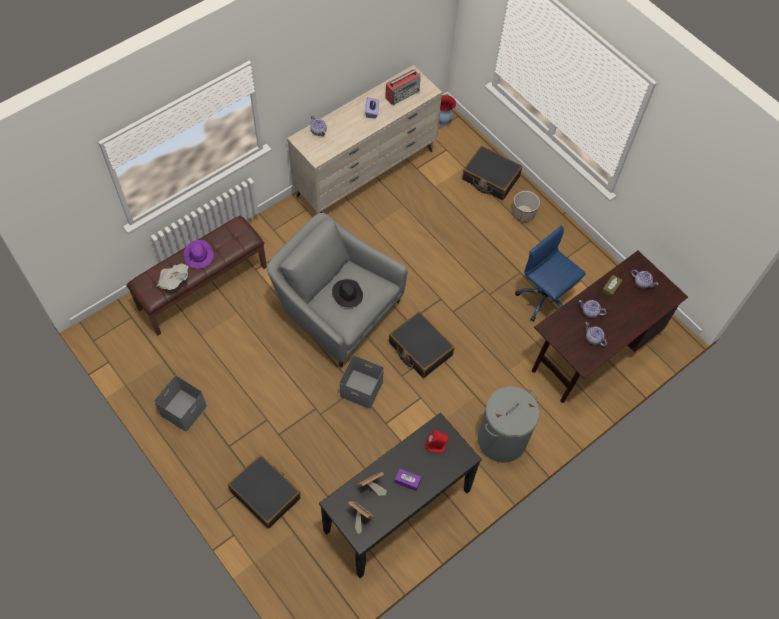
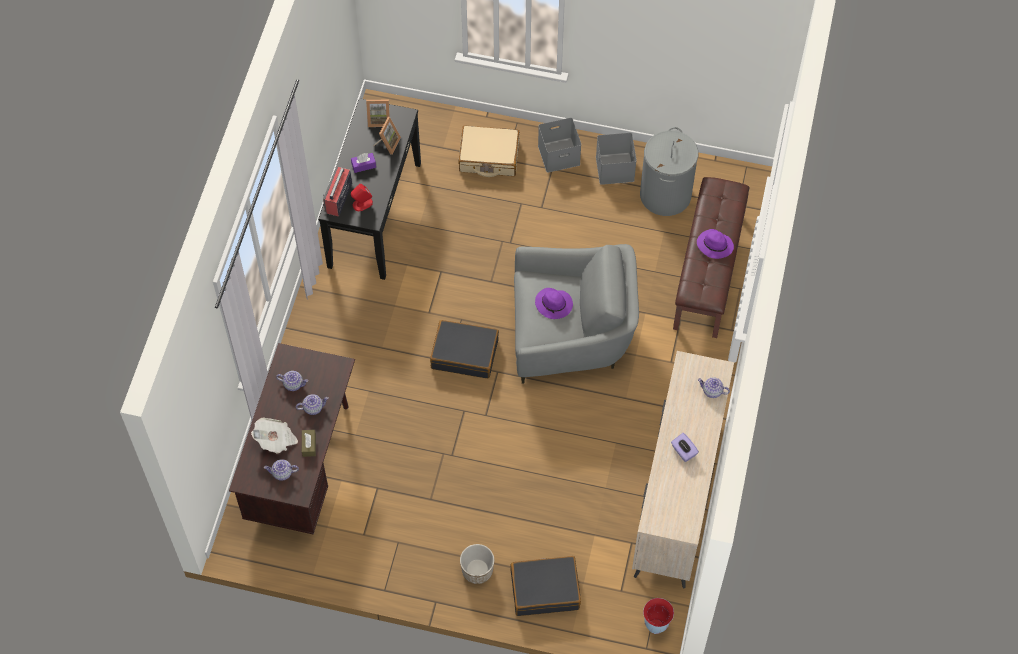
camera: 145 degrees right, 0 degrees up
newspaper [157,263,189,290] -> newspaper moved to [251,417,298,454]
black suitcase [228,455,300,529] -> beige suitcase [458,125,519,177]
black hat [332,279,363,308] -> purple hat [535,288,573,319]
grey storage box [340,355,384,409] -> grey storage box moved to [538,118,581,173]
radio [385,70,420,105] -> radio moved to [323,167,352,216]
grey laundry basket [478,386,540,463] -> grey laundry basket moved to [640,127,698,216]
blue office chair [515,225,586,322] -> none

